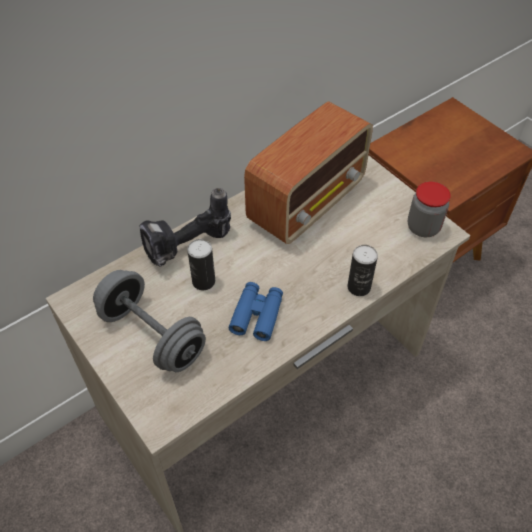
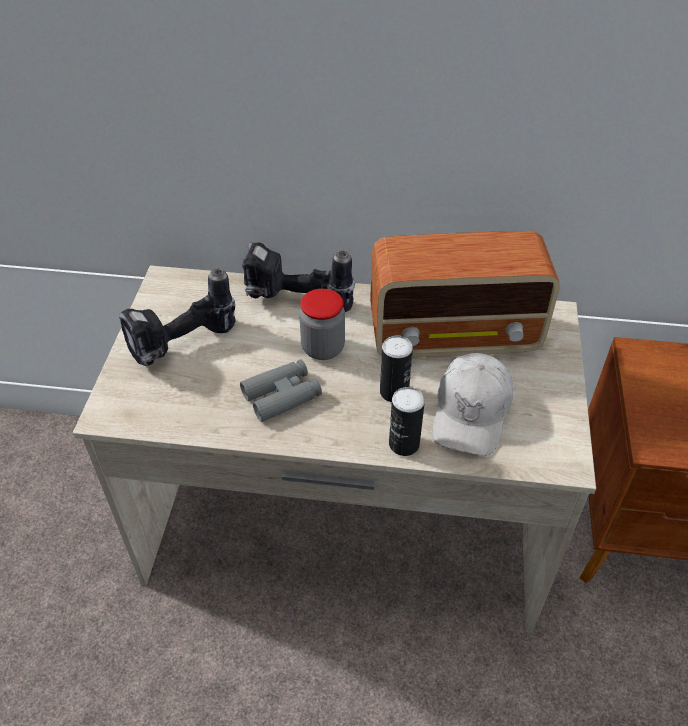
camera: 45 degrees right, 5 degrees down
grey dumbbell [93,270,206,372] -> power drill [119,269,236,366]
can [187,239,215,290] -> can moved to [380,335,413,402]
blue binoculars [229,282,283,341] -> grey binoculars [240,360,322,422]
jar [407,181,451,237] -> jar moved to [299,289,345,360]
none -> white cap [432,353,513,456]

